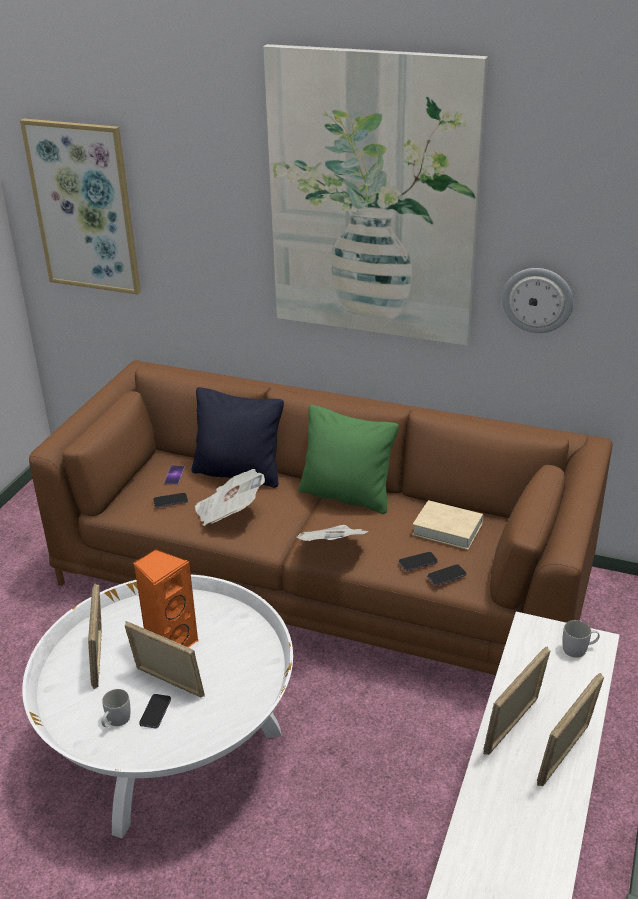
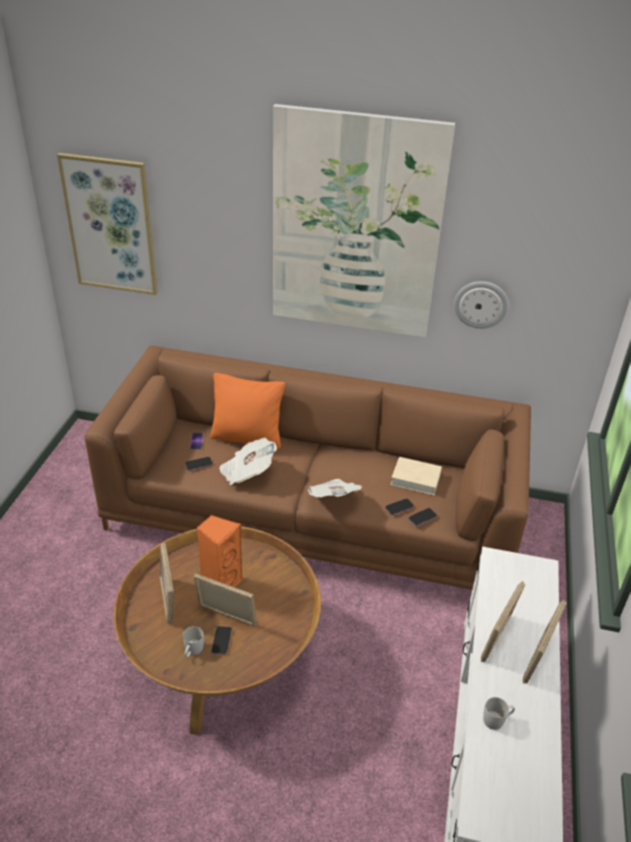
camera: 10 degrees left, 5 degrees up
white coffee table [22,575,293,838] -> brown coffee table [113,527,321,735]
black pillow [192,387,284,488] -> orange pillow [210,373,285,449]
green pillow [299,405,399,514] -> none
white mug [563,620,600,658] -> white mug moved to [483,697,515,730]

